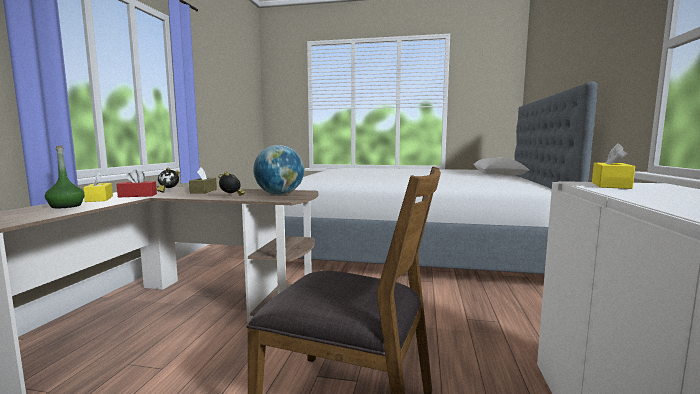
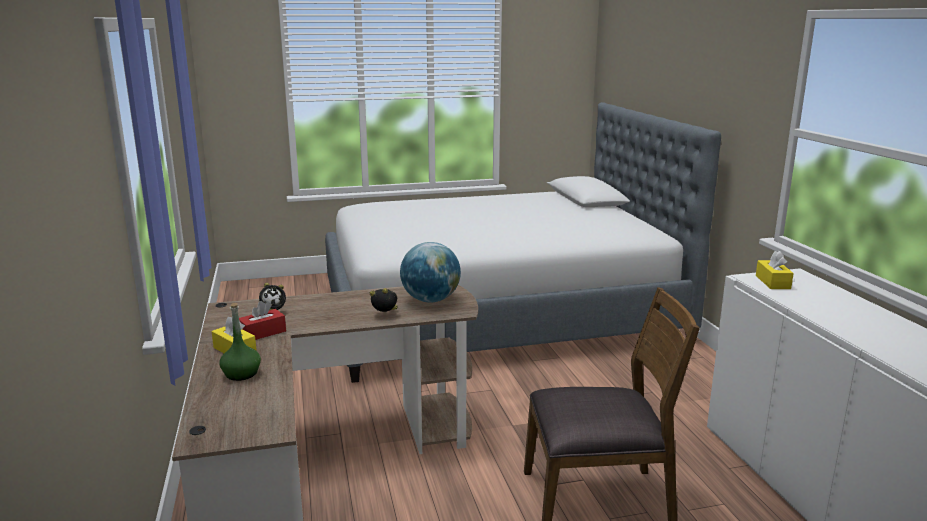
camera: 25 degrees left, 10 degrees up
brown tissue box [189,167,217,194] -> none

